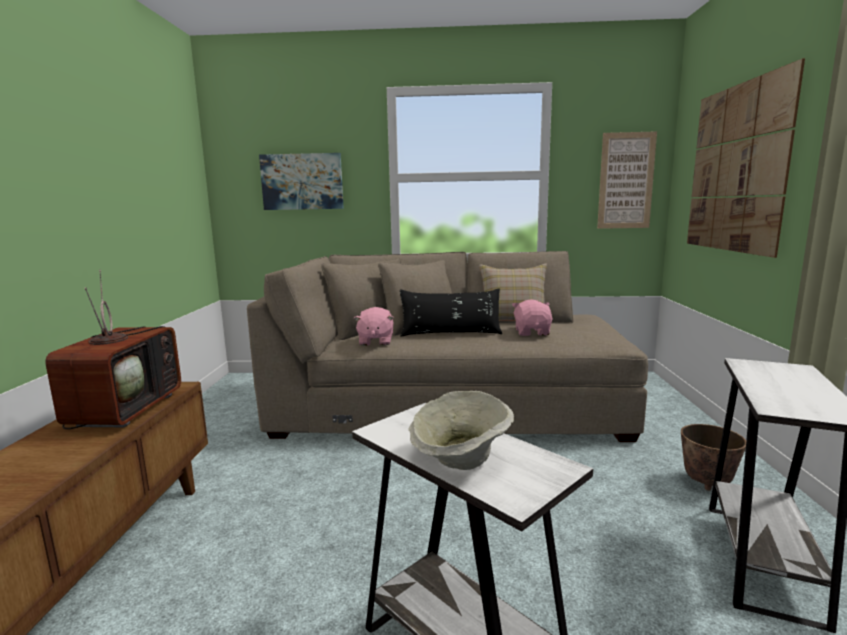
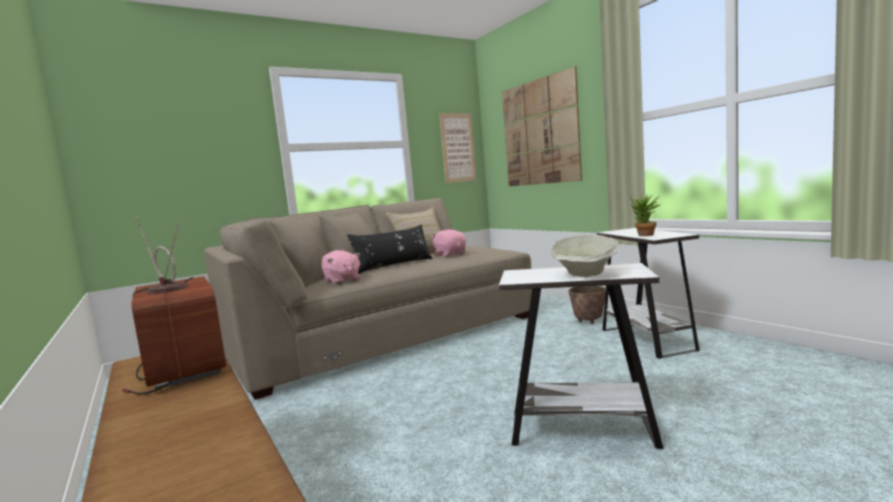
camera: 35 degrees left, 5 degrees down
picture [259,153,344,210] -> none
none -> potted plant [630,194,661,236]

